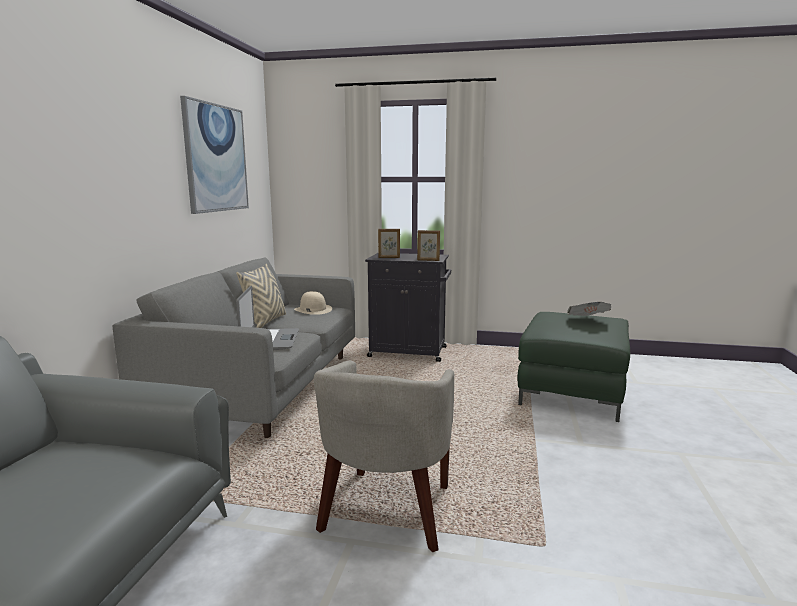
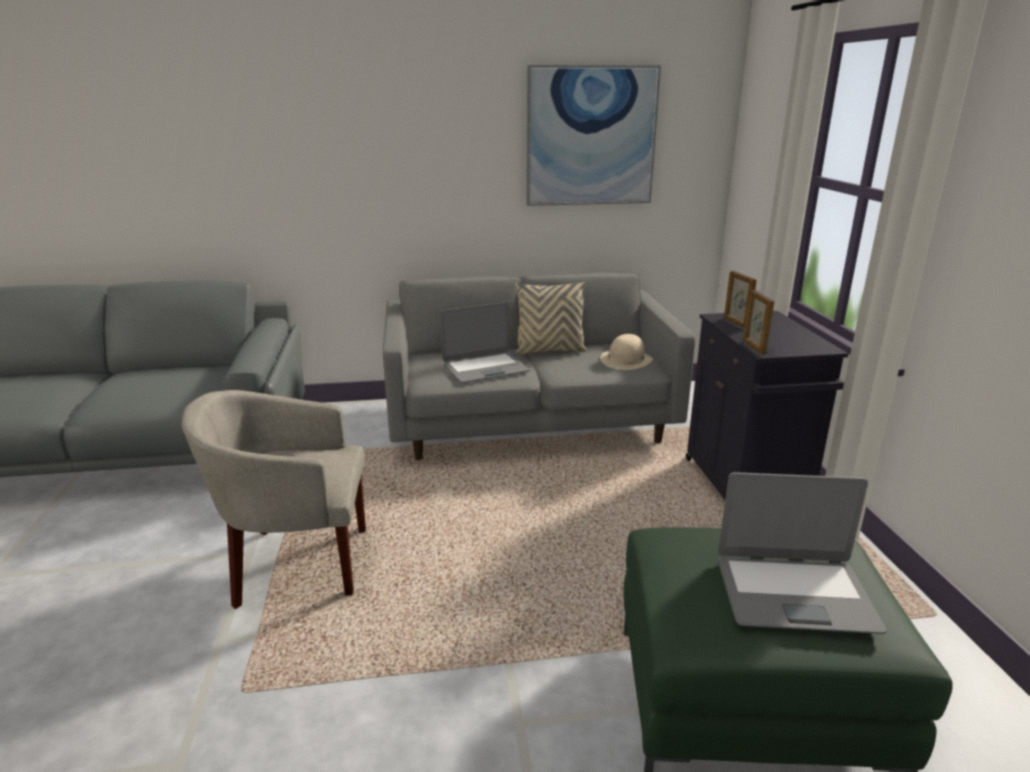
camera: 70 degrees right, 10 degrees up
newspaper [567,302,611,316] -> laptop [718,472,887,634]

